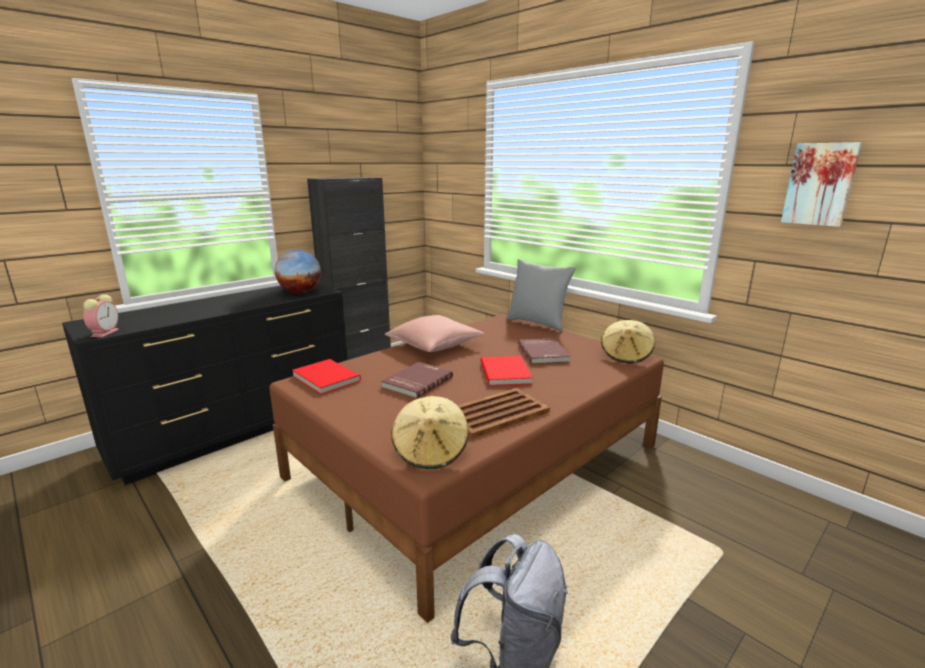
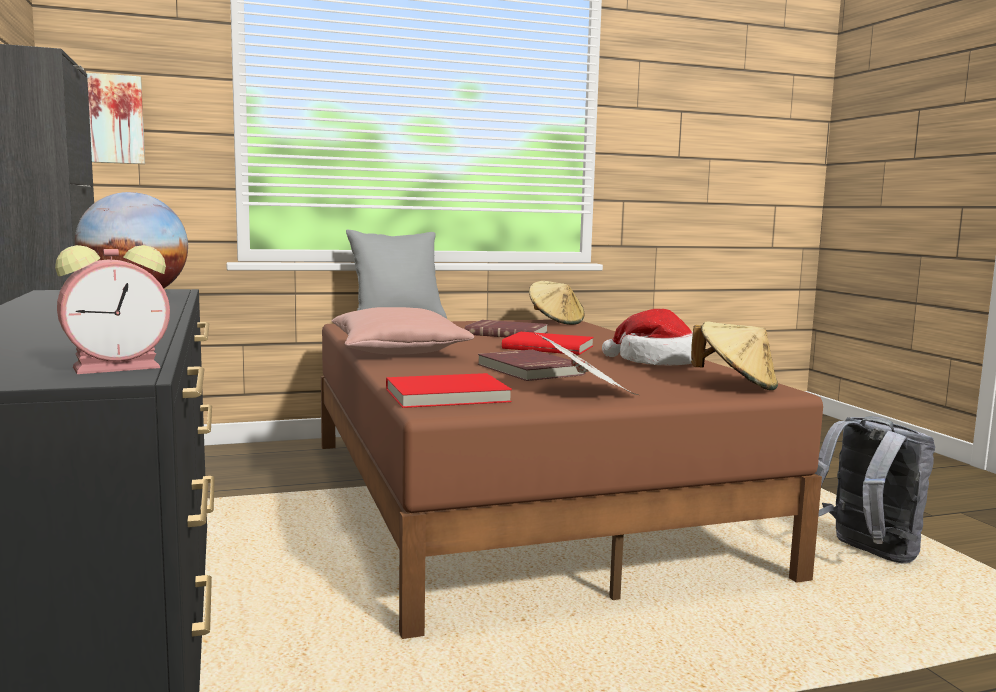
camera: 65 degrees left, 10 degrees down
alarm clock [83,294,119,337] -> alarm clock turned 120 degrees clockwise [55,245,170,374]
brown tray [458,388,550,438] -> hat [602,309,693,366]
picture [781,142,862,227] -> picture moved to [87,73,145,164]
none -> newspaper [533,333,639,395]

